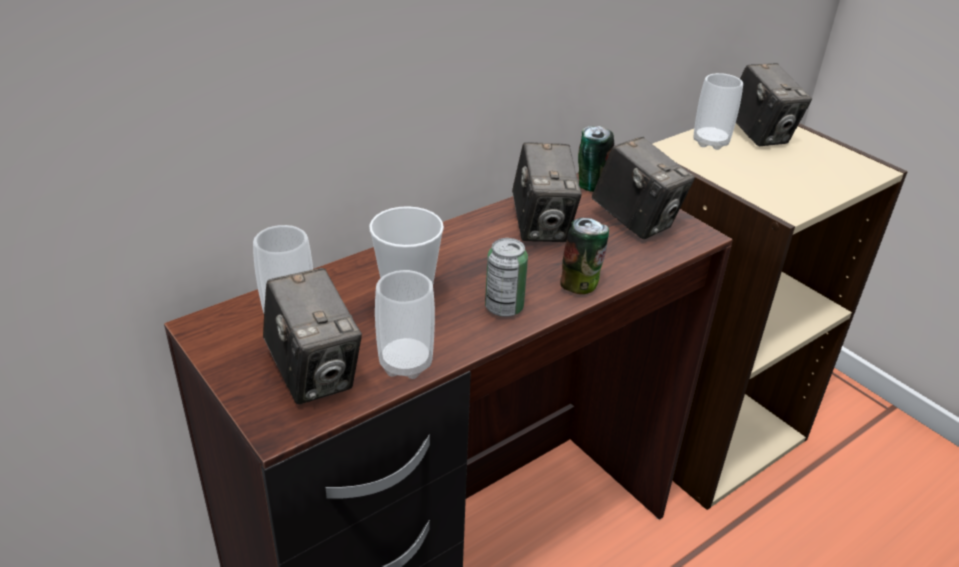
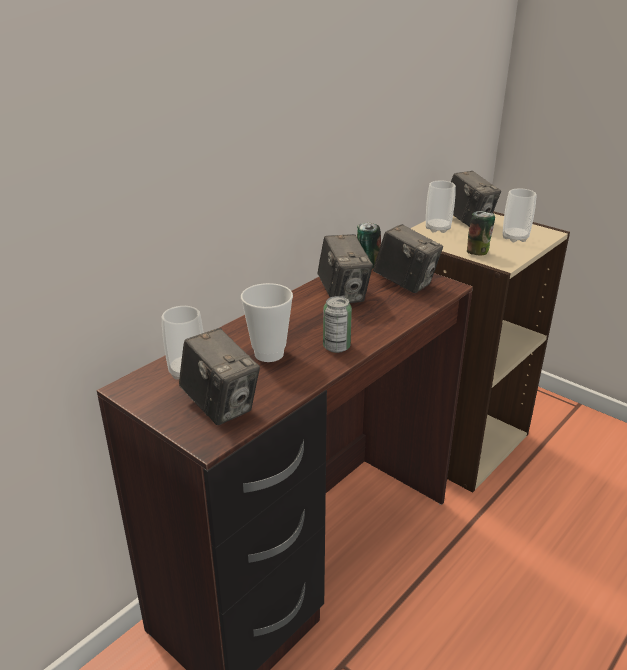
camera: 10 degrees left, 5 degrees down
cup [375,270,435,379] -> cup moved to [503,188,537,242]
can [561,218,609,294] -> can moved to [467,211,495,256]

